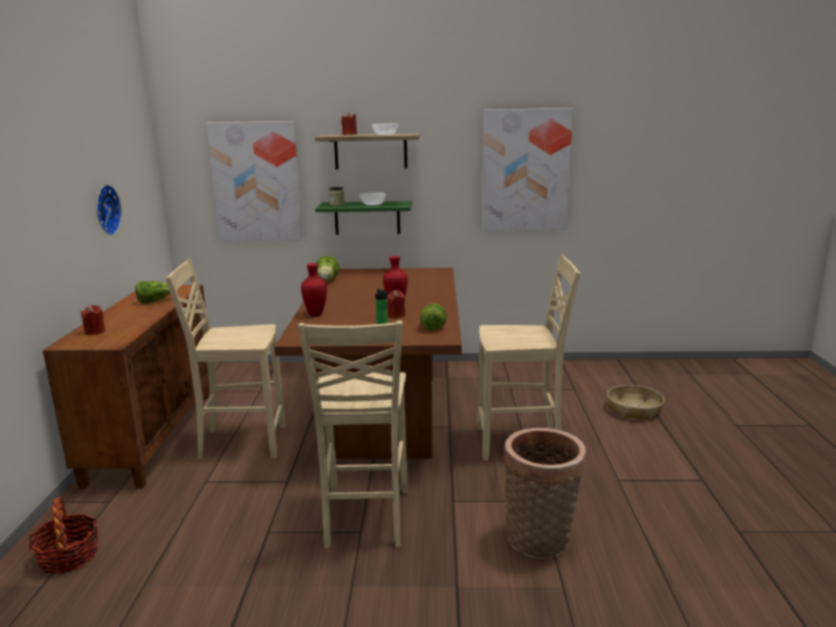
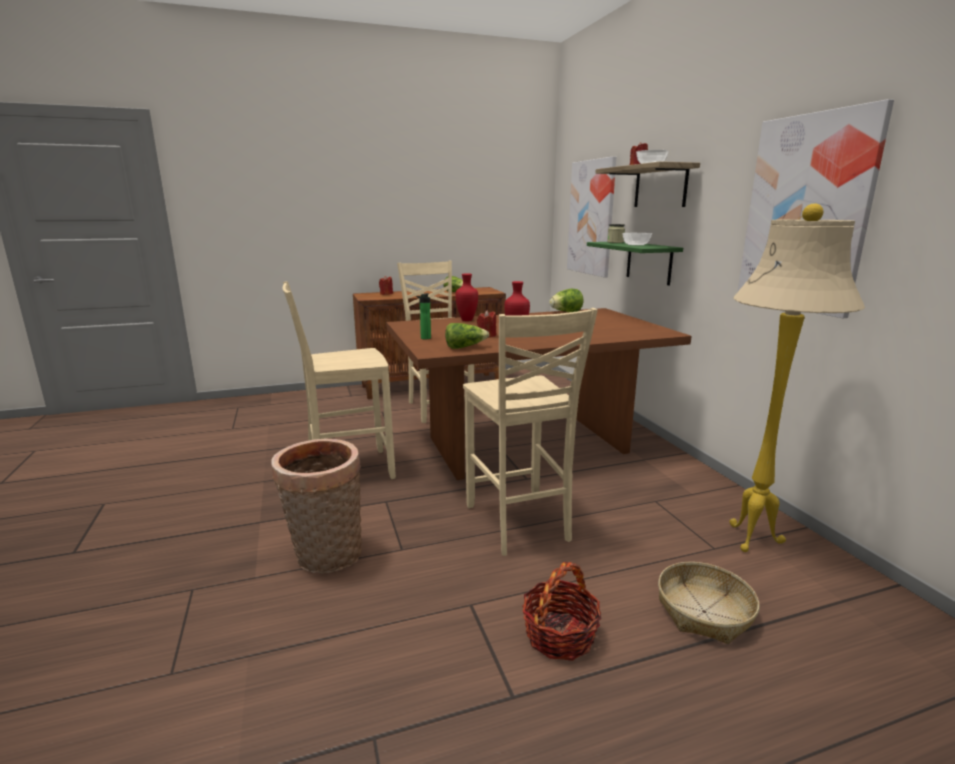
camera: 70 degrees right, 0 degrees up
basket [29,497,99,574] -> basket moved to [522,562,602,661]
wall clock [96,185,122,235] -> none
none -> beige floor lamp [729,203,865,552]

